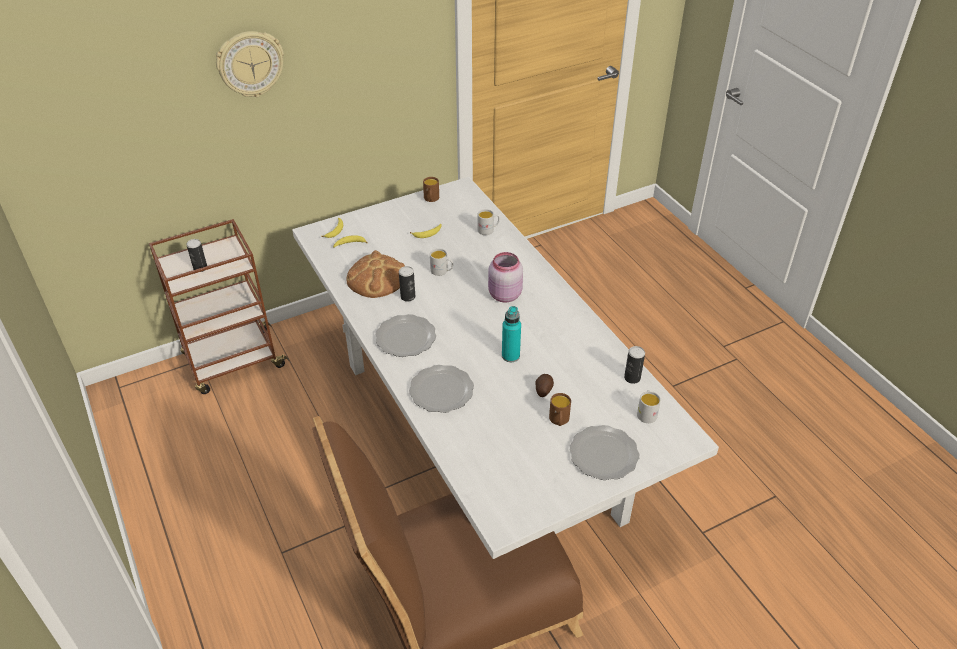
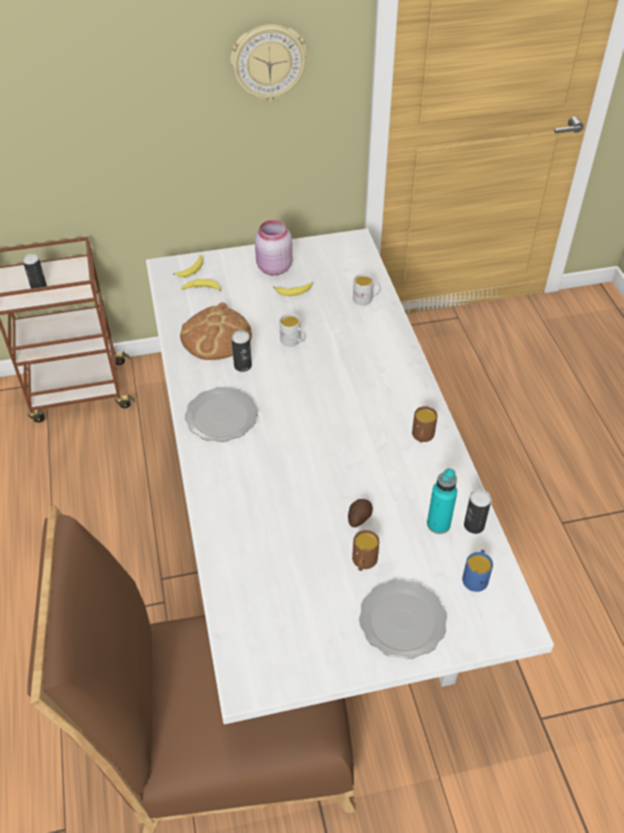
camera: 15 degrees right, 5 degrees up
wall clock [216,31,284,97] -> wall clock moved to [230,24,307,102]
plate [409,365,474,413] -> none
brown mug [423,177,439,202] -> brown mug moved to [412,406,438,442]
pink jar [488,252,523,302] -> pink jar moved to [255,220,292,275]
turquoise bottle [502,306,521,362] -> turquoise bottle moved to [427,468,457,534]
white mug [637,390,661,423] -> blue mug [462,550,493,592]

